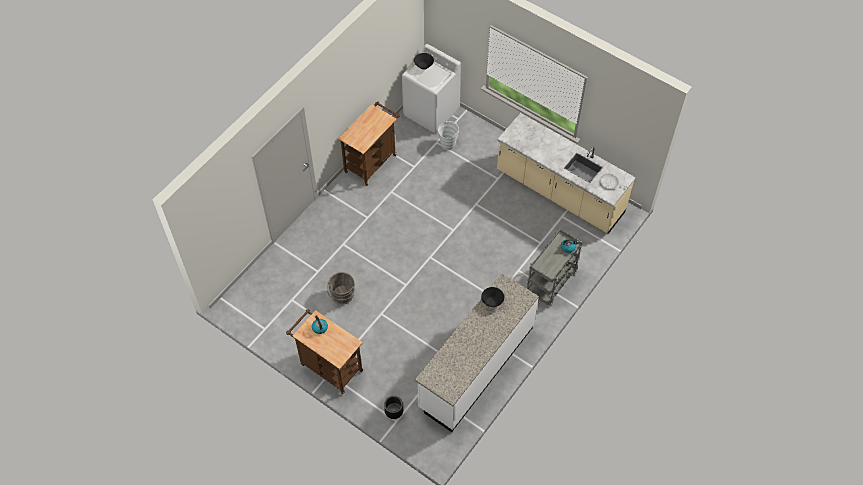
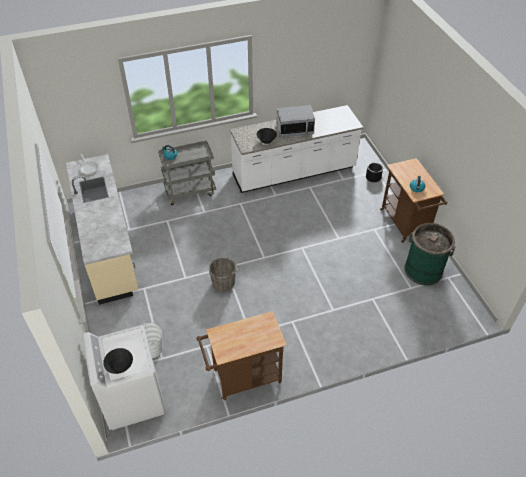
camera: 145 degrees left, 10 degrees down
grey bucket [327,272,355,304] -> grey bucket moved to [209,257,240,292]
none -> microwave [276,105,315,137]
none -> green trash can [404,223,455,285]

